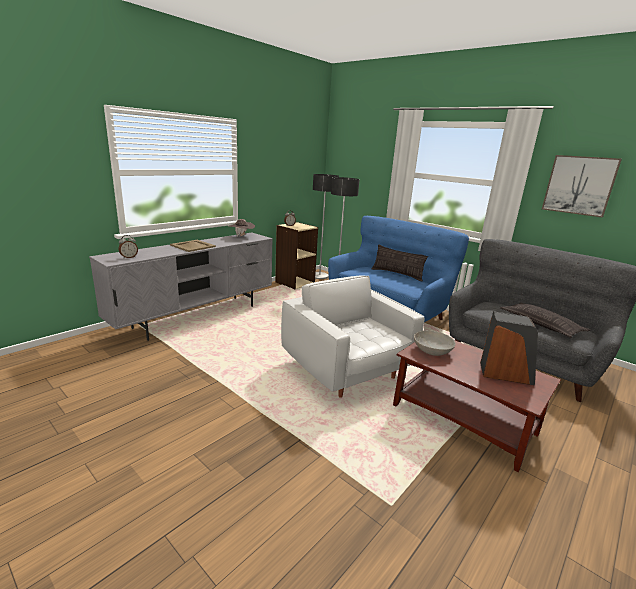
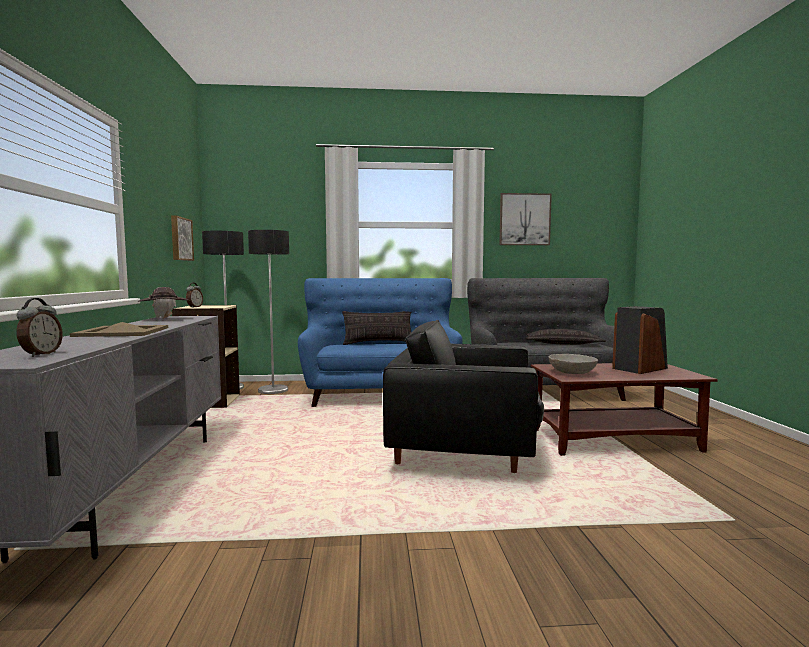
camera: 45 degrees left, 15 degrees down
white armchair [281,275,425,398] -> black armchair [383,320,544,473]
none -> picture [171,215,194,261]

